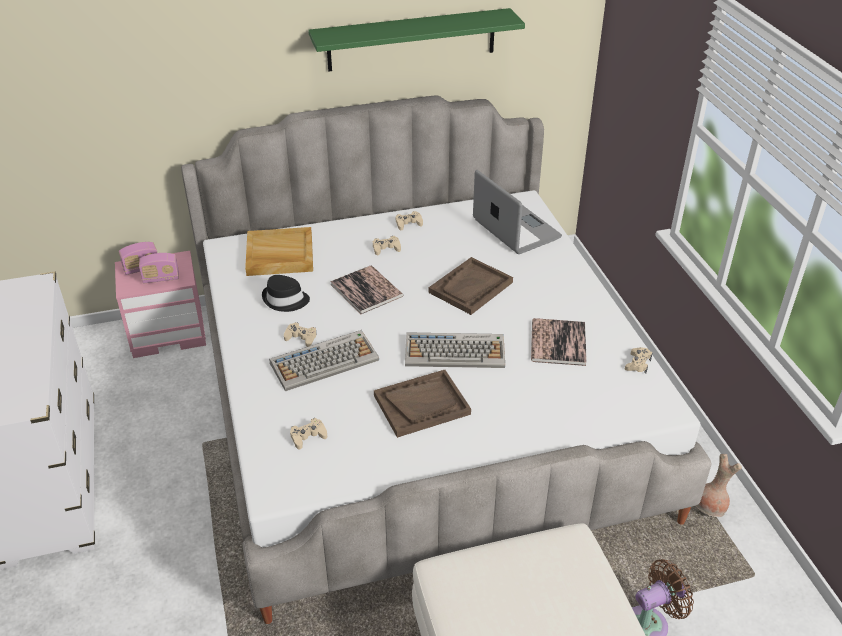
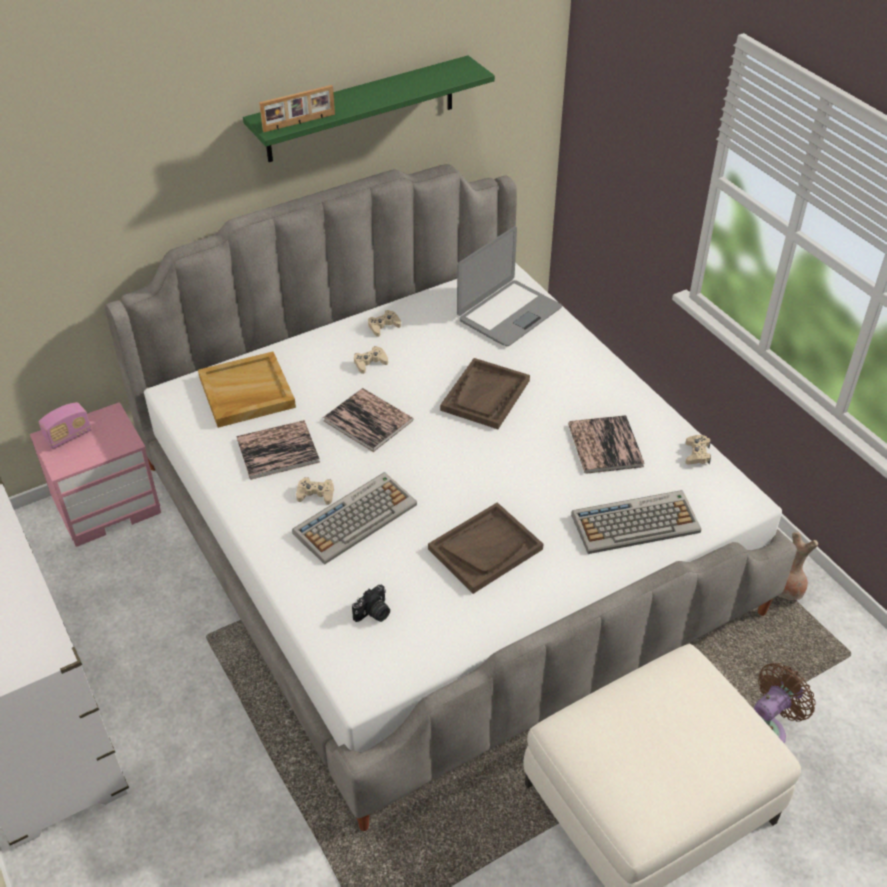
camera: 15 degrees left, 5 degrees up
radio [139,253,179,283] -> none
black hat [262,275,310,312] -> book [237,420,320,480]
beige game controller [290,418,327,449] -> camera [352,585,390,622]
keyboard [405,332,505,368] -> keyboard moved to [571,490,701,554]
laptop [473,170,562,254] -> laptop turned 90 degrees clockwise [457,226,562,346]
none -> picture frame [259,85,335,132]

